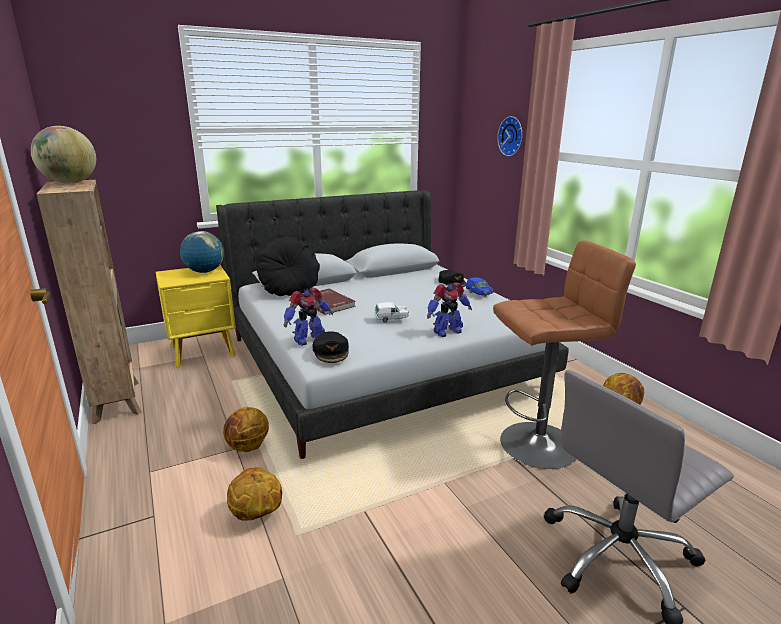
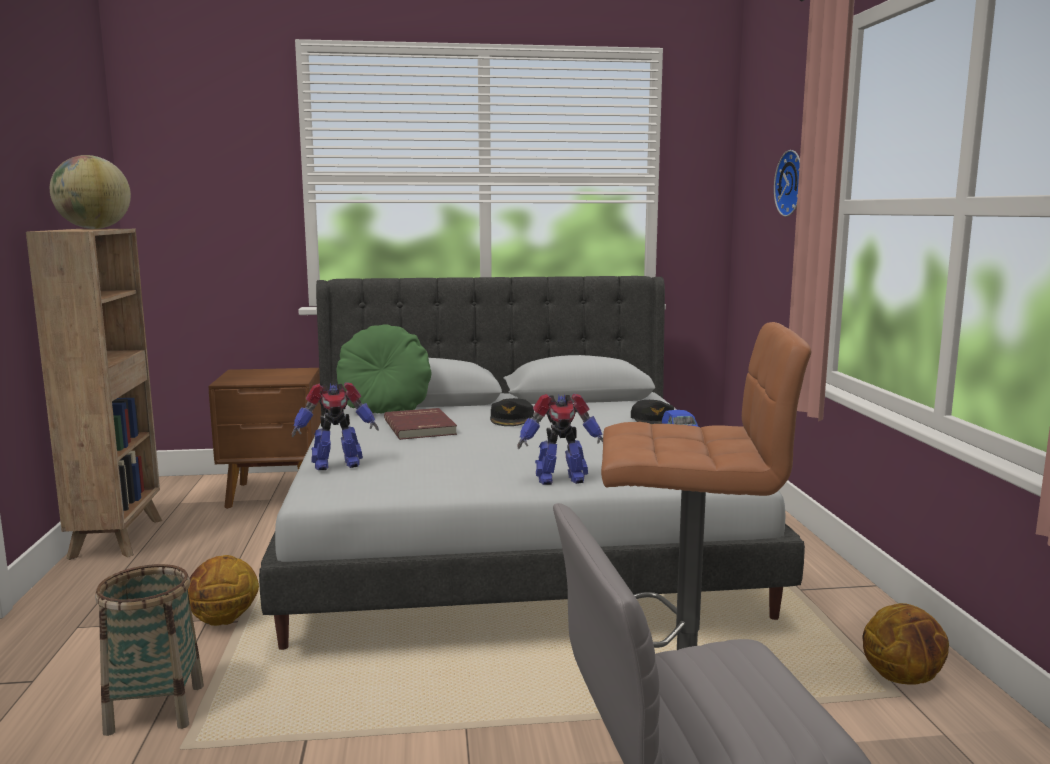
camera: 20 degrees right, 10 degrees down
yellow nightstand [156,265,236,367] -> brown nightstand [209,368,321,509]
globe [180,231,224,273] -> none
basketball [227,467,282,521] -> basket [95,564,204,736]
black pillow [256,237,320,296] -> green pillow [336,324,431,413]
black cap [313,332,349,363] -> black cap moved to [490,398,534,426]
white toy car [375,302,409,322] -> none

